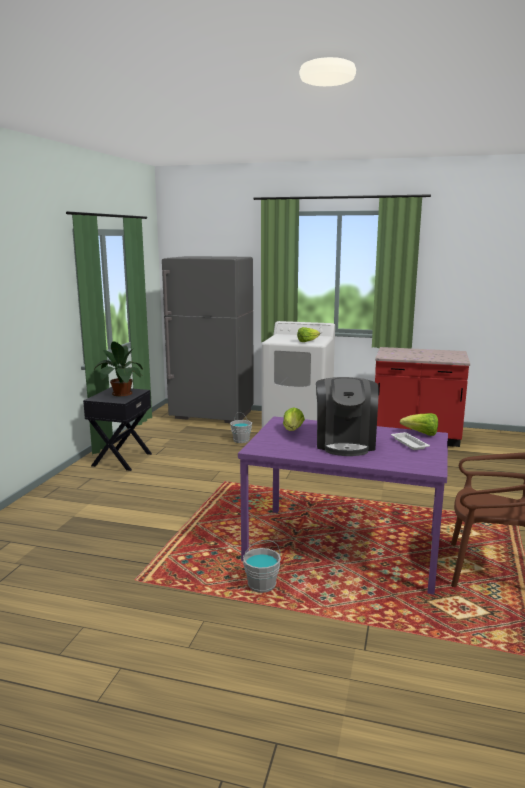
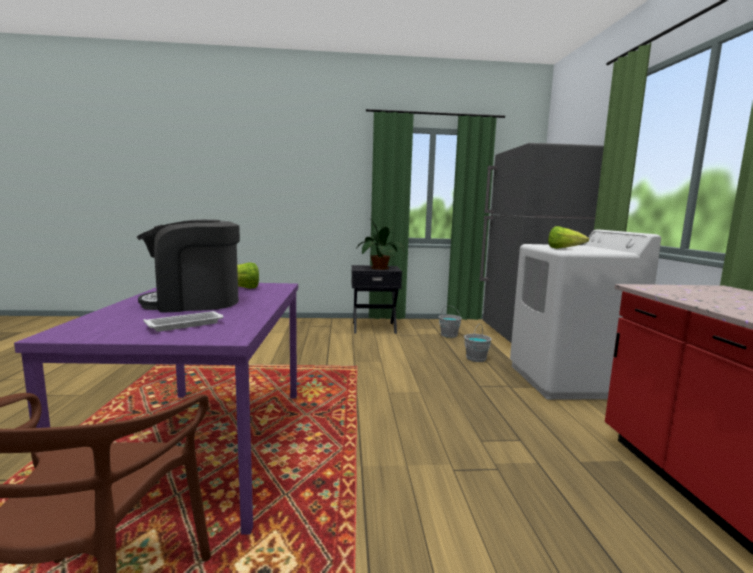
camera: 70 degrees right, 5 degrees down
grey bucket [243,540,281,593] -> grey bucket moved to [439,306,462,338]
lettuce [400,413,438,436] -> none

